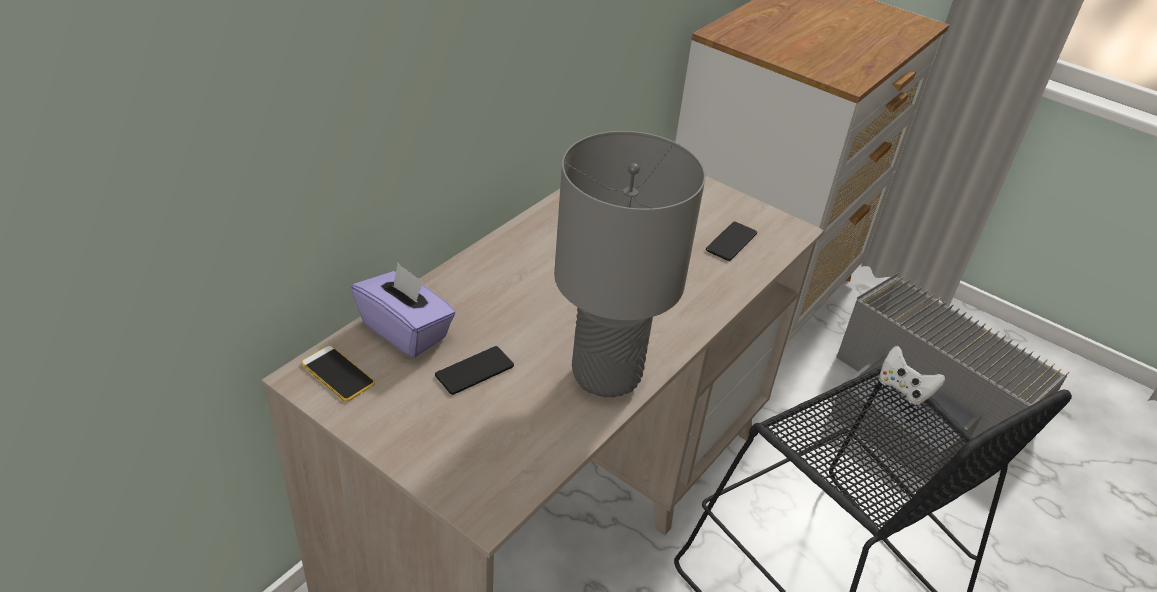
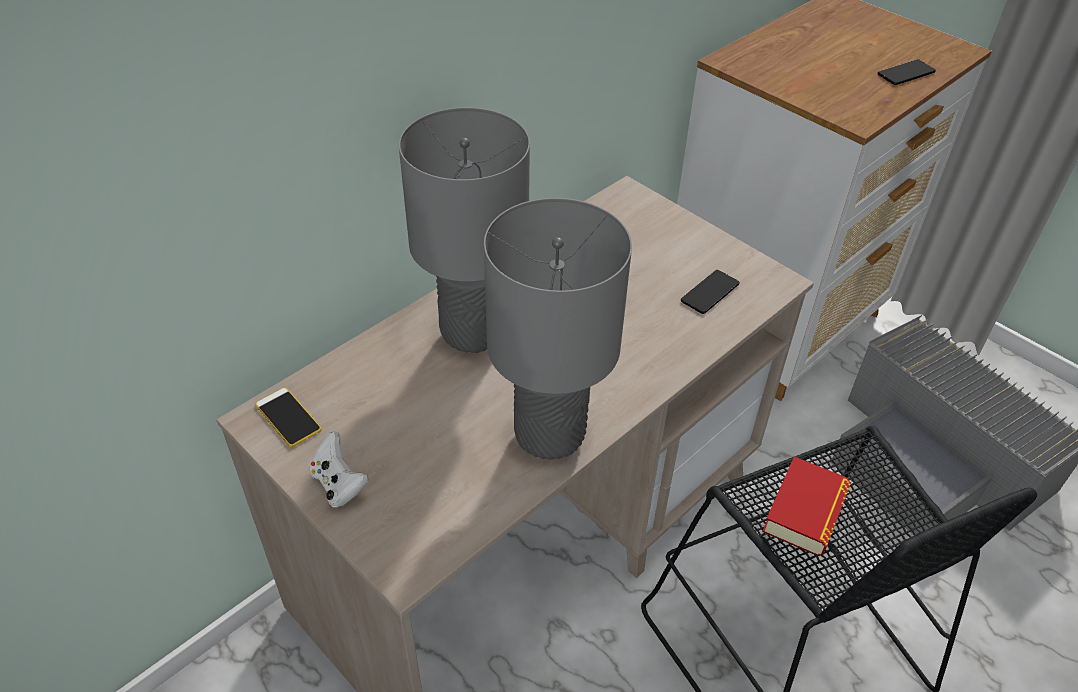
camera: 10 degrees right, 5 degrees up
purple tissue box [351,263,456,358] -> none
phone [435,346,514,395] -> phone moved to [878,59,936,85]
white game controller [878,346,945,405] -> white game controller moved to [309,431,369,508]
none -> grey table lamp [399,107,530,353]
none -> book [762,456,851,556]

